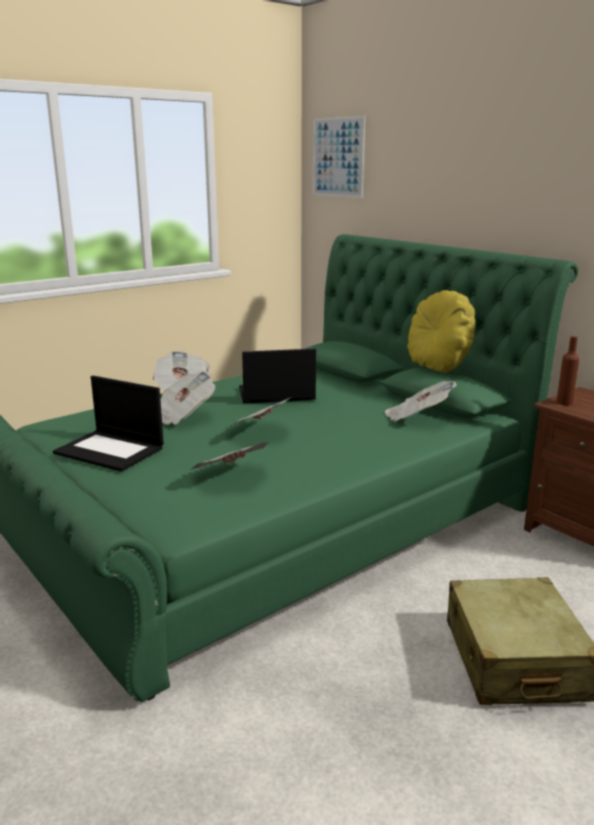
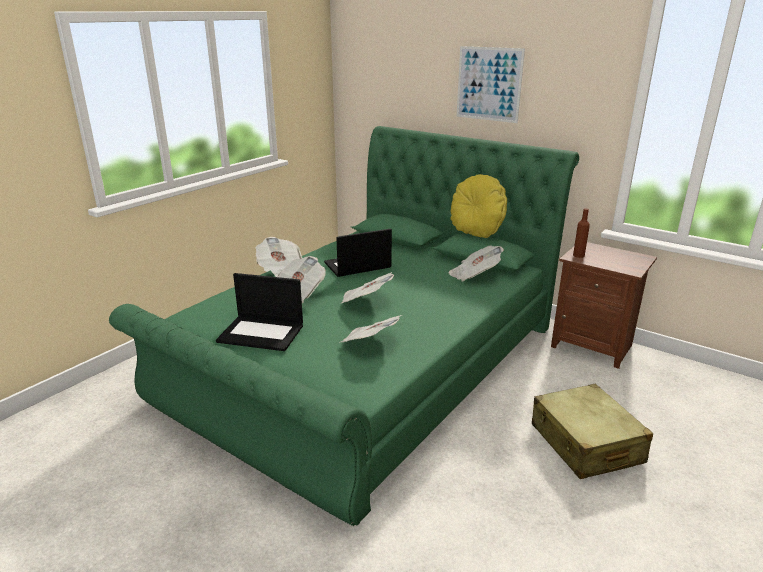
camera: 15 degrees left, 5 degrees up
picture [313,115,365,198] -> picture moved to [456,46,525,123]

